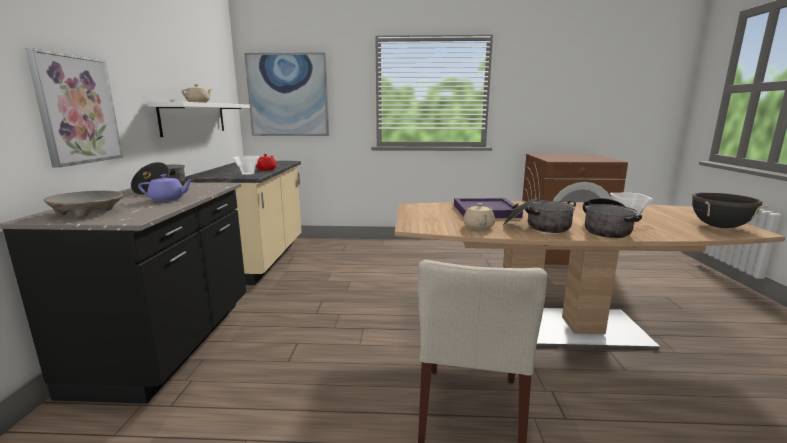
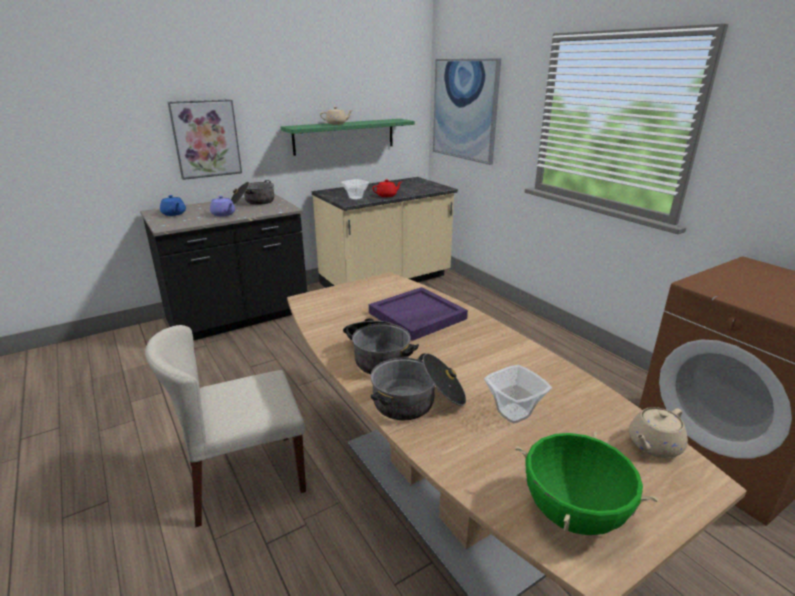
camera: 55 degrees right, 10 degrees up
beige bowl [44,191,123,217] -> blue teapot [160,195,186,216]
white shelf [147,102,250,137] -> green shelf [281,119,415,156]
beige teapot [463,203,495,230] -> beige teapot moved to [629,407,688,458]
black cooking pot [689,192,768,228] -> green cooking pot [515,431,659,535]

